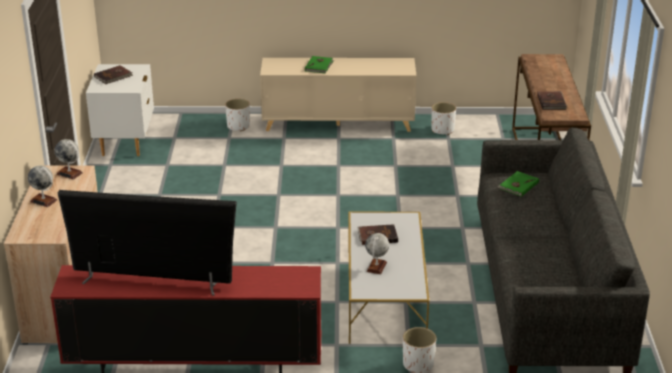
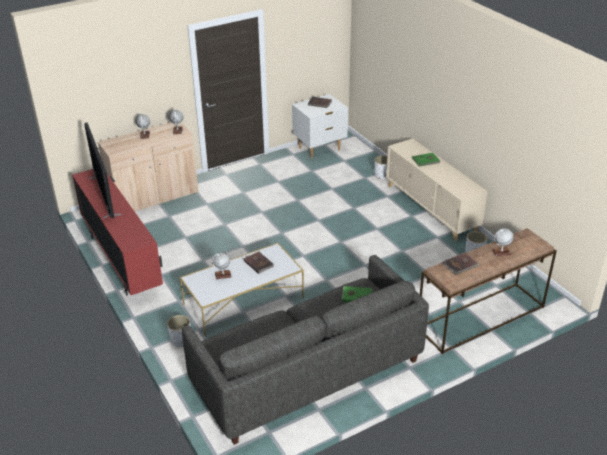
camera: 60 degrees right, 5 degrees up
none -> globe [492,228,513,257]

